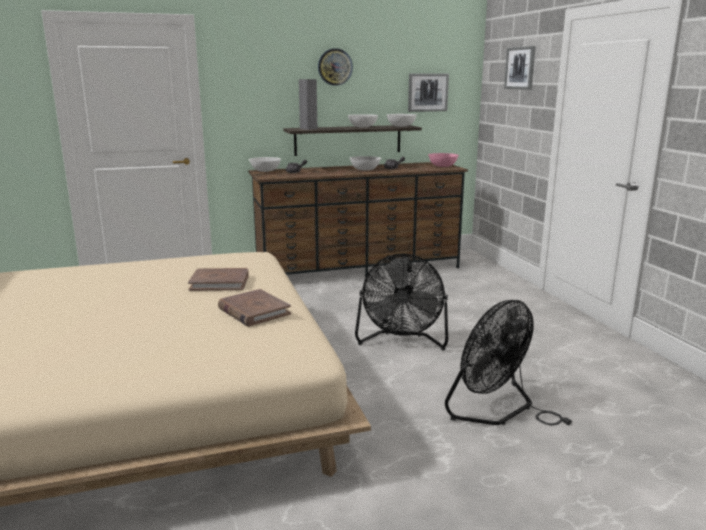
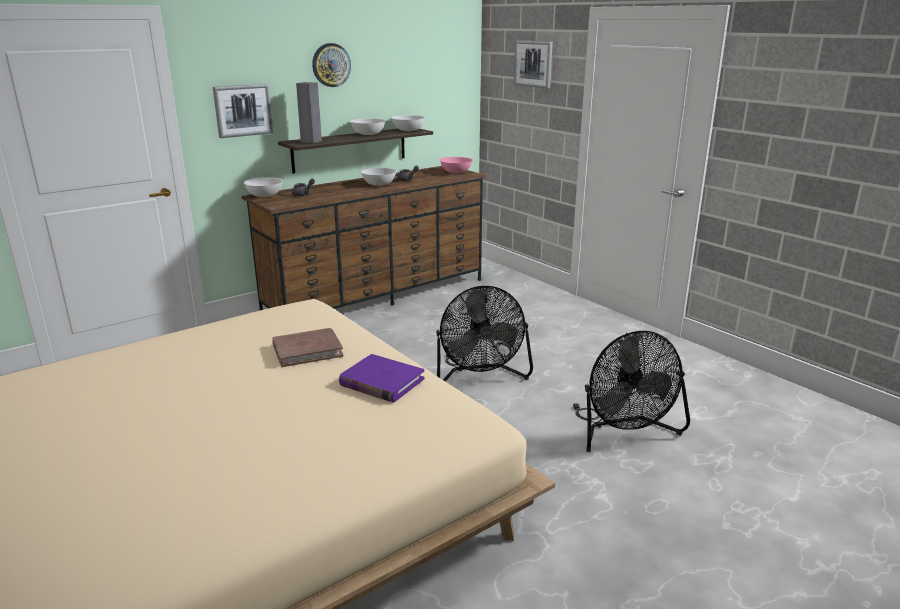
camera: 20 degrees left, 5 degrees up
brown book [218,289,291,327] -> purple book [339,354,425,402]
picture [408,74,449,112] -> picture moved to [213,84,273,138]
black fan [445,300,573,425] -> black fan turned 135 degrees counterclockwise [573,331,690,452]

